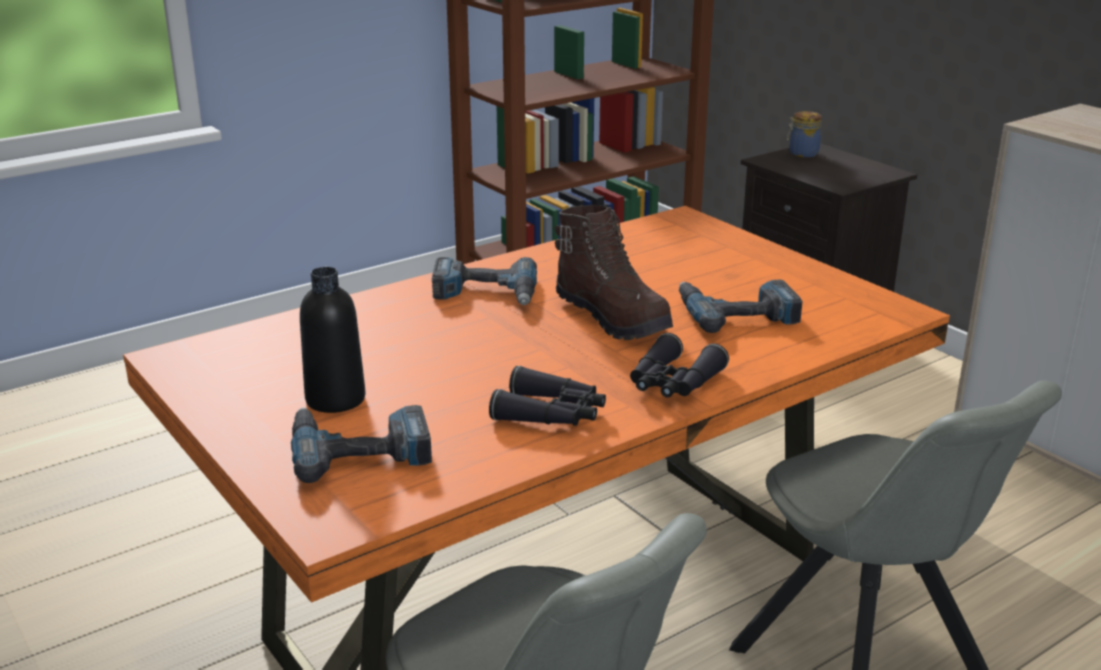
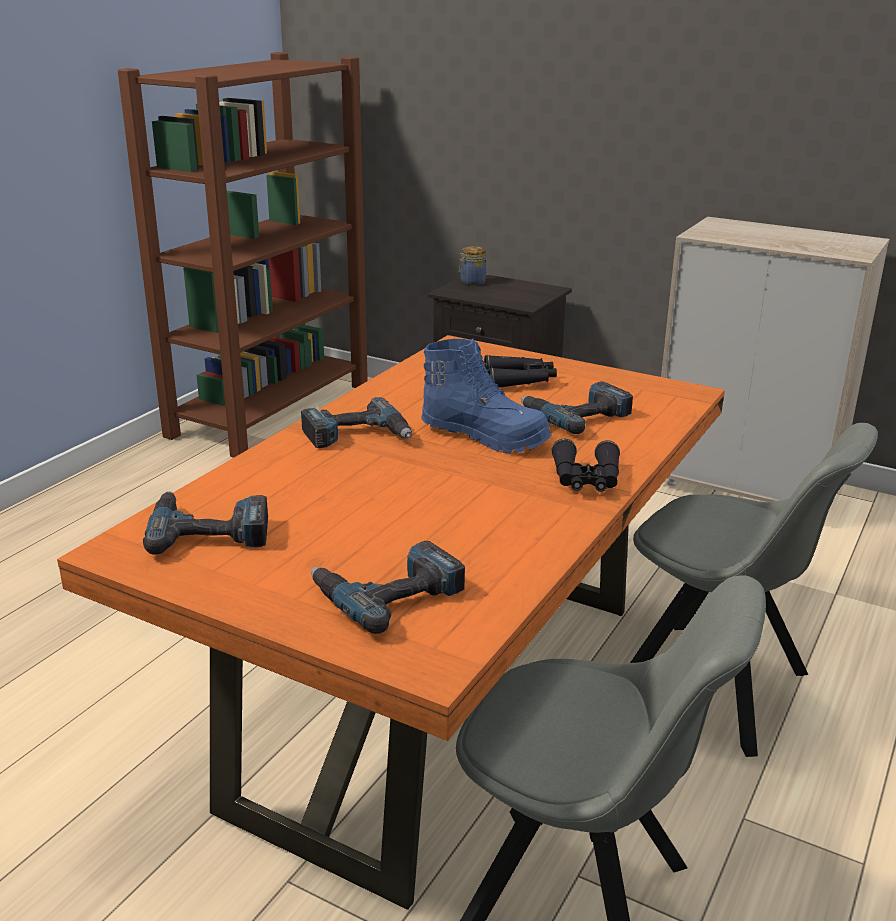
camera: 25 degrees left, 0 degrees up
black bottle [300,267,366,413] -> none
black binoculars [489,366,606,426] -> black binoculars moved to [484,355,557,388]
brown boot [555,205,673,340] -> blue boot [421,339,551,453]
none -> power drill [143,491,268,555]

